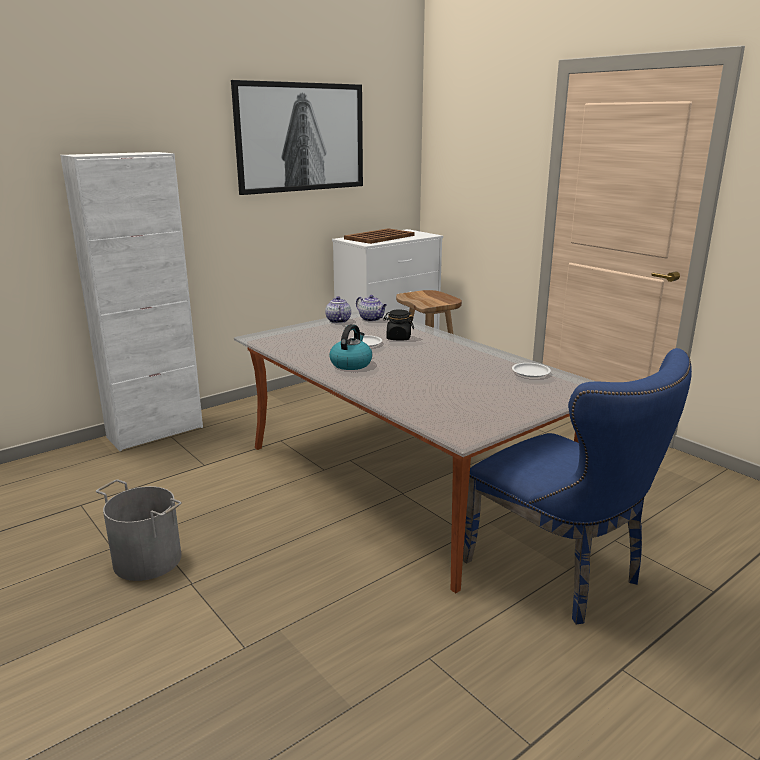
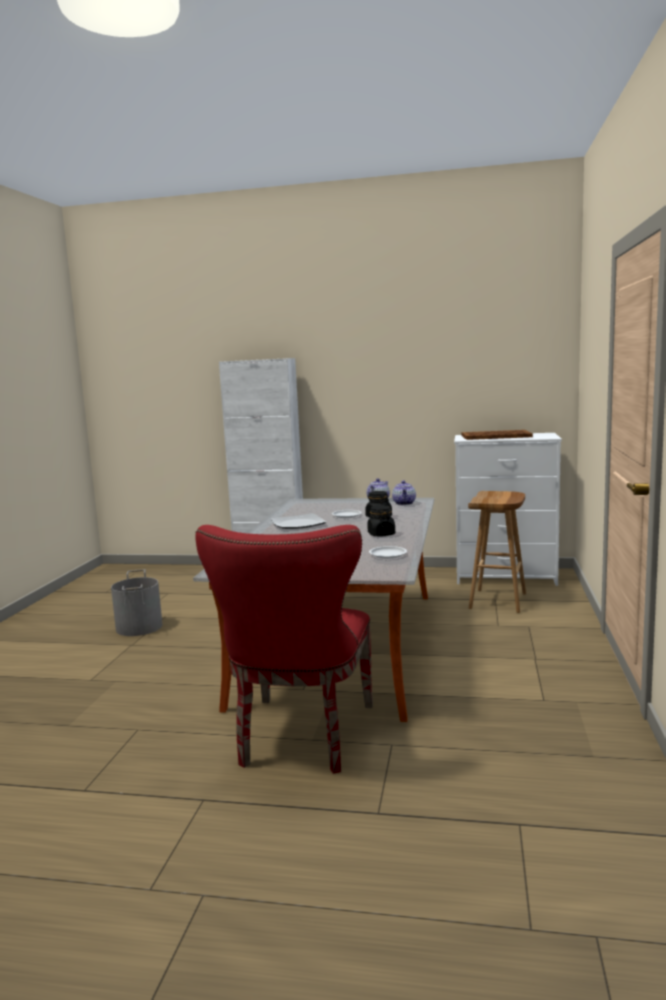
camera: 50 degrees right, 10 degrees down
picture [231,80,363,195] -> none
kettle [329,324,372,370] -> plate [271,513,326,529]
blue chair [463,348,692,624] -> red chair [195,525,373,774]
none -> black jar [367,505,395,537]

